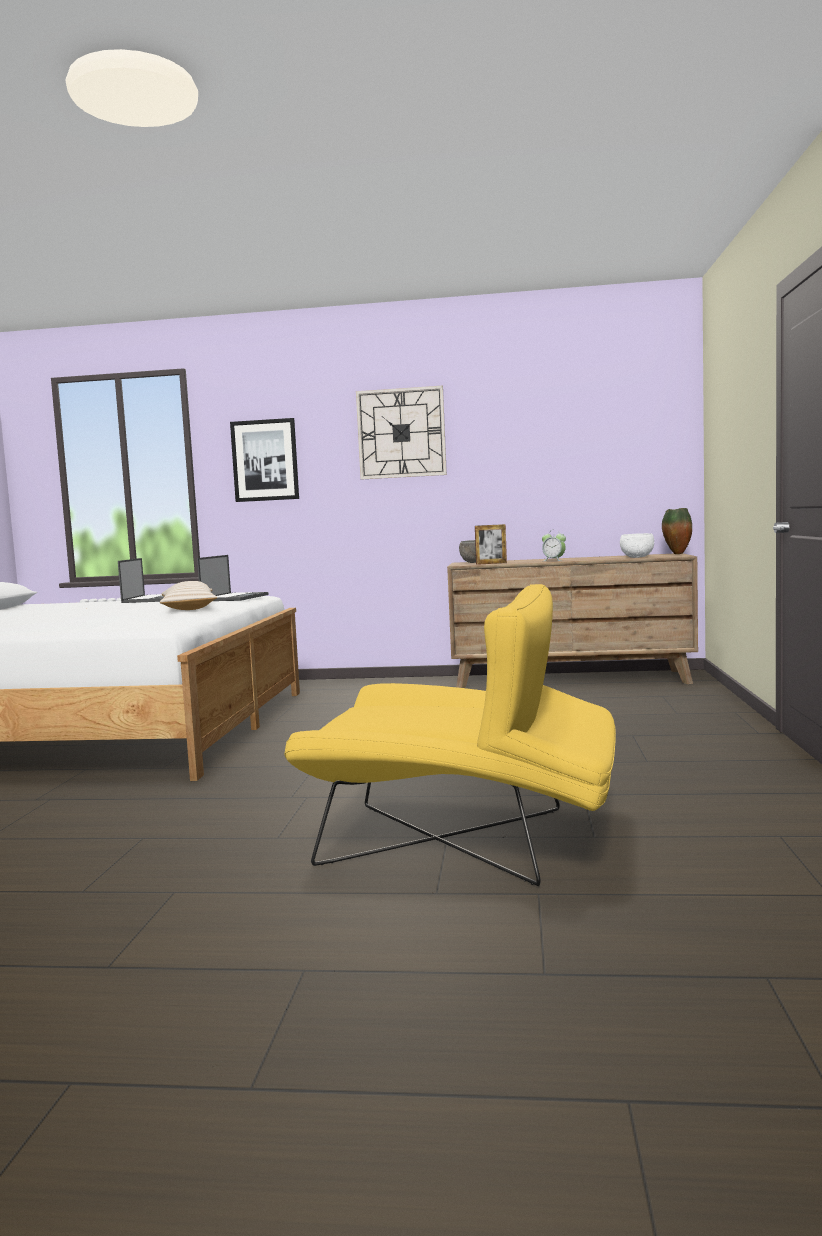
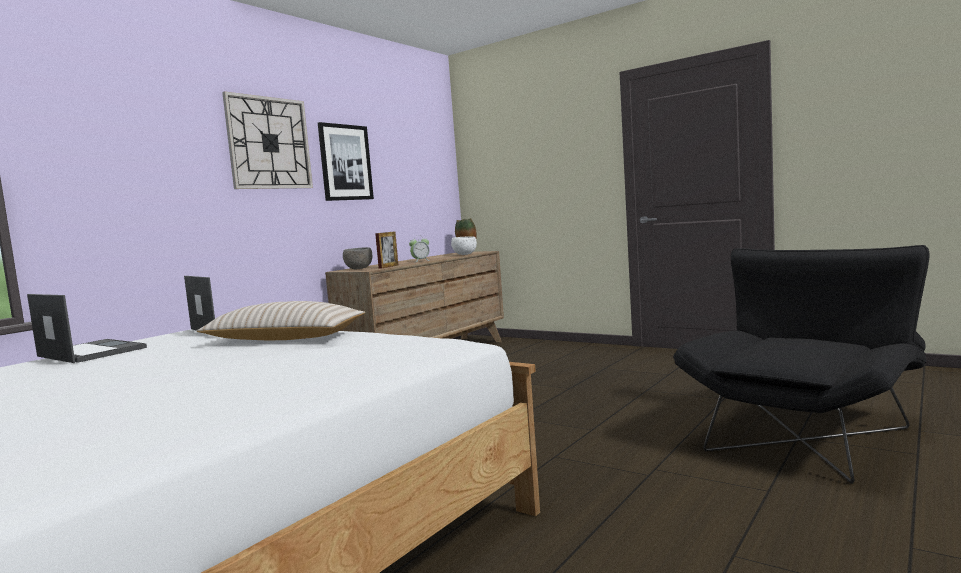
camera: 60 degrees left, 0 degrees up
picture [230,418,299,502] -> picture moved to [318,122,374,201]
yellow armchair [284,584,616,886] -> black armchair [673,245,930,484]

